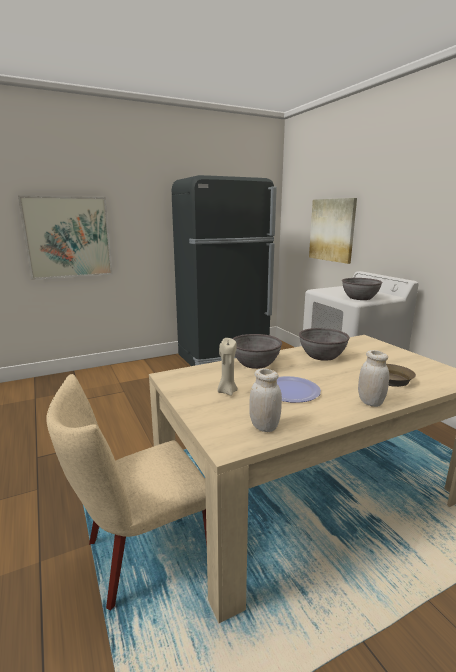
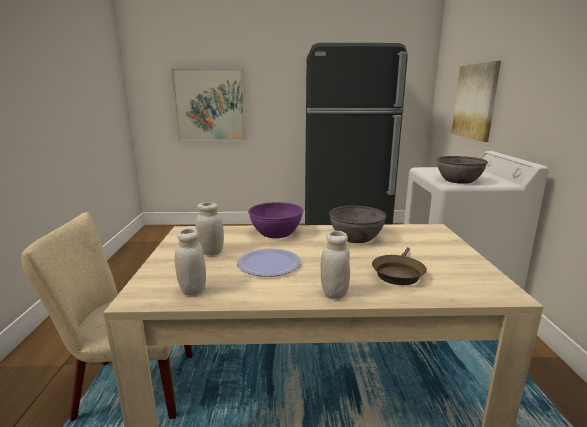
camera: 25 degrees right, 0 degrees up
beige candle [217,338,238,396] -> white jar [195,202,224,256]
grey bowl [233,334,282,369] -> purple bowl [248,202,303,238]

